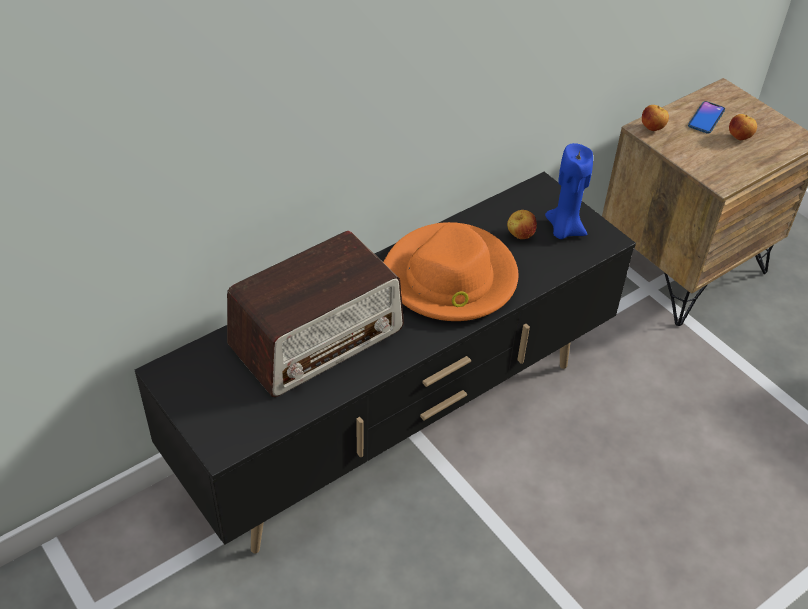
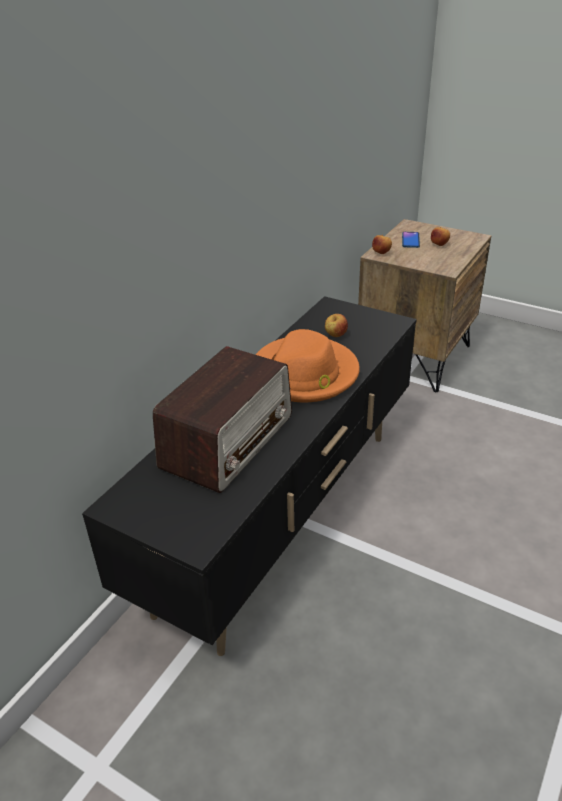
camera: 20 degrees left, 10 degrees down
blue candle [545,143,593,239] -> none

